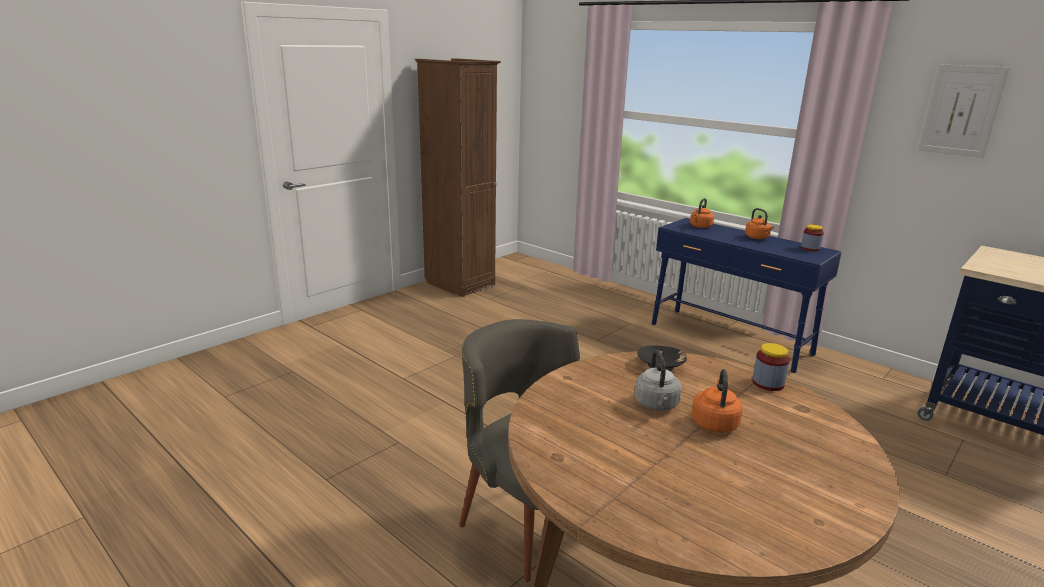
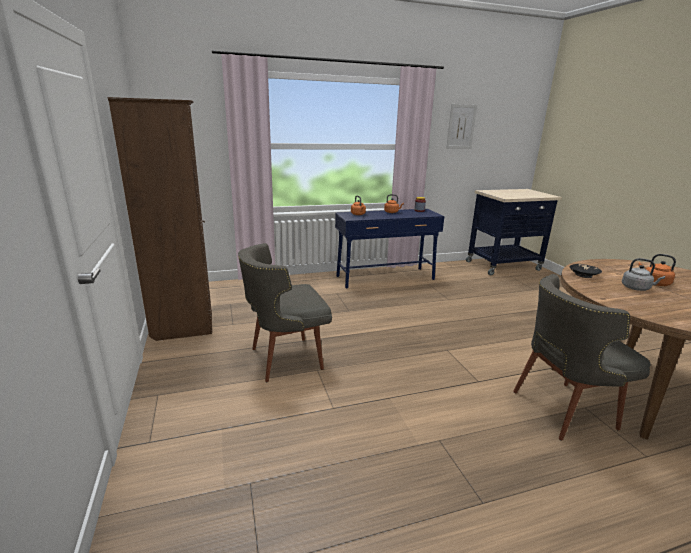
camera: 60 degrees left, 0 degrees up
jar [752,343,790,391] -> none
none -> grey chair [238,243,332,382]

